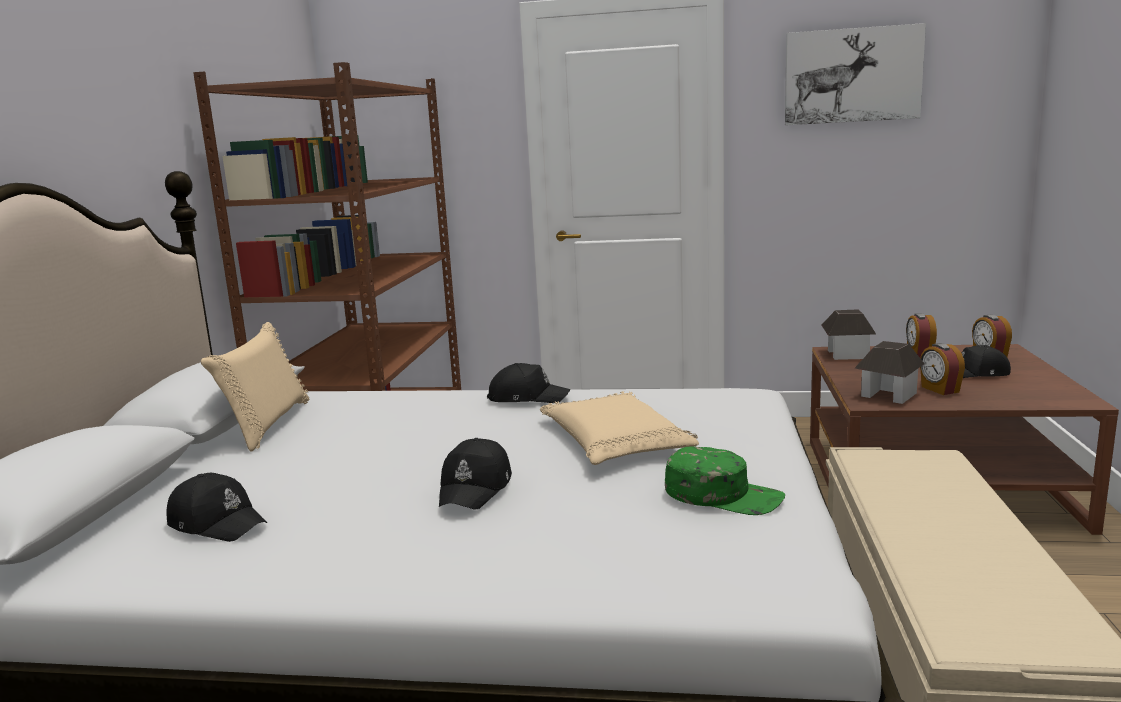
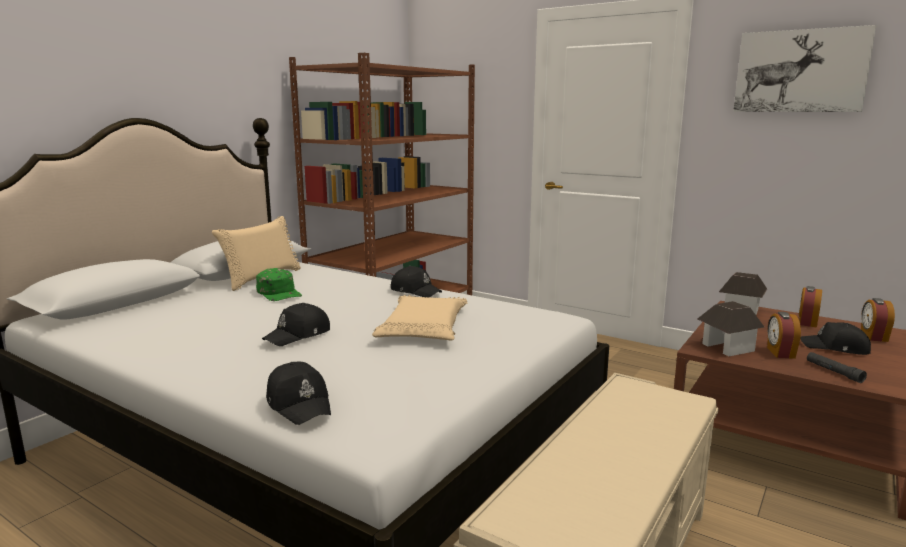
camera: 25 degrees right, 0 degrees up
black cap [166,473,267,542] -> black cap moved to [266,362,331,425]
green cap [665,447,785,515] -> green cap moved to [256,268,302,301]
none -> black flashlight [807,352,867,383]

